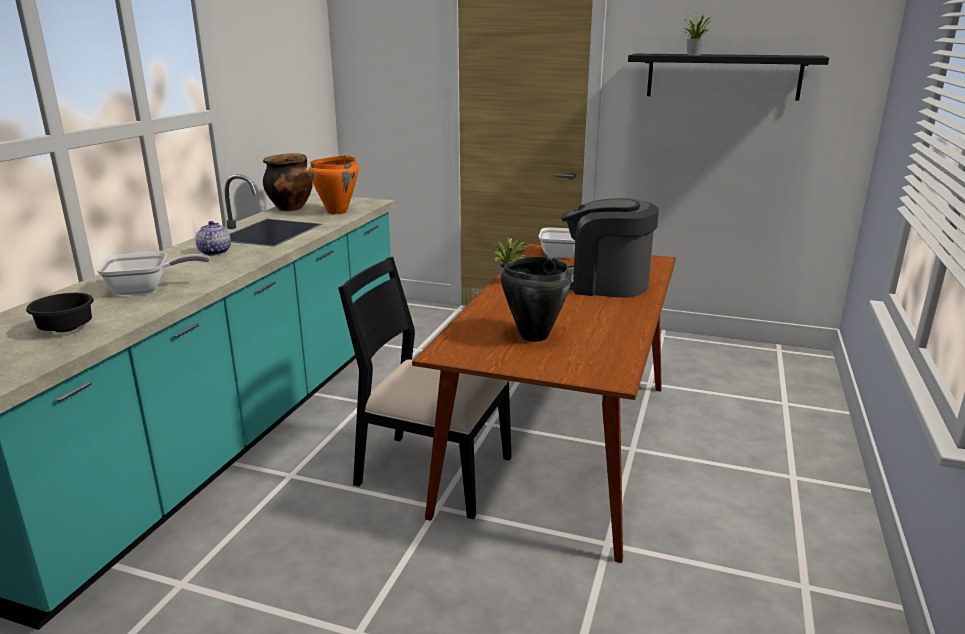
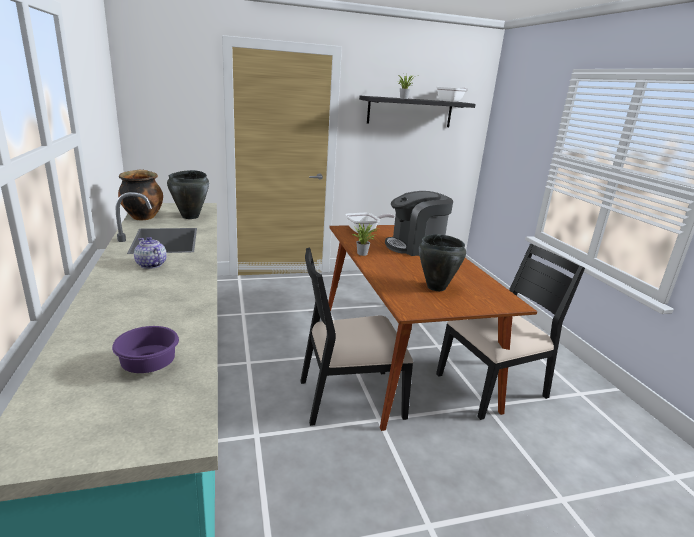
camera: 35 degrees left, 0 degrees up
black bowl [26,293,94,332] -> purple bowl [112,326,179,373]
frying pan [97,252,210,295] -> frying pan moved to [436,87,468,102]
orange cooking pot [309,156,359,215] -> black cooking pot [167,170,209,219]
none -> black chair [436,243,585,420]

